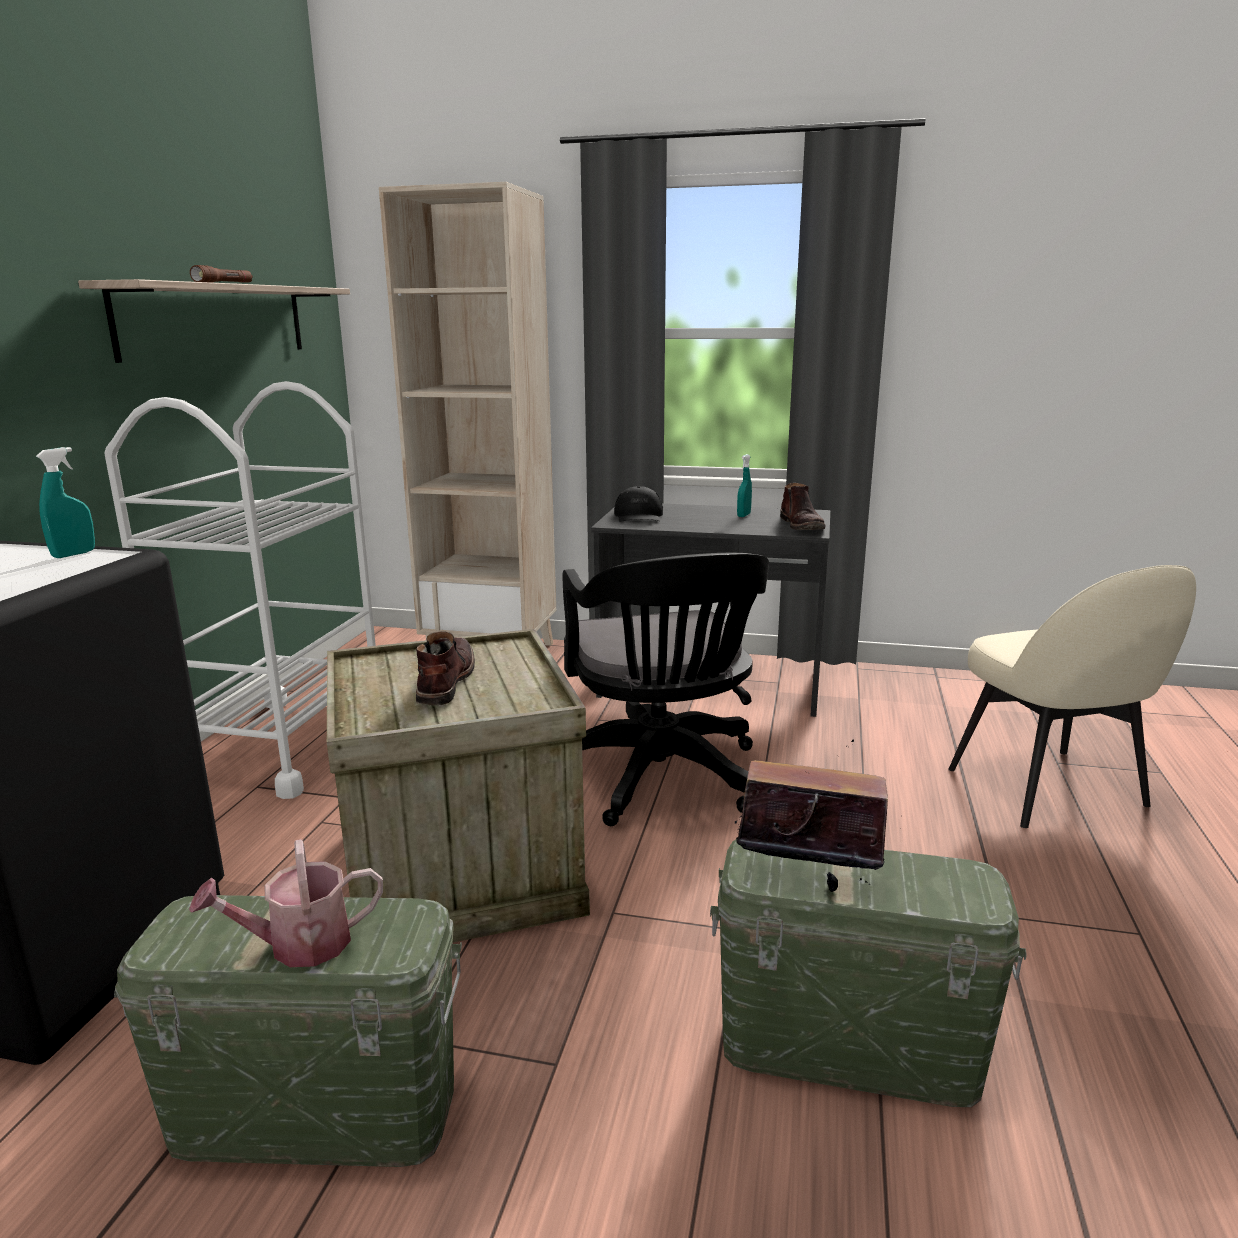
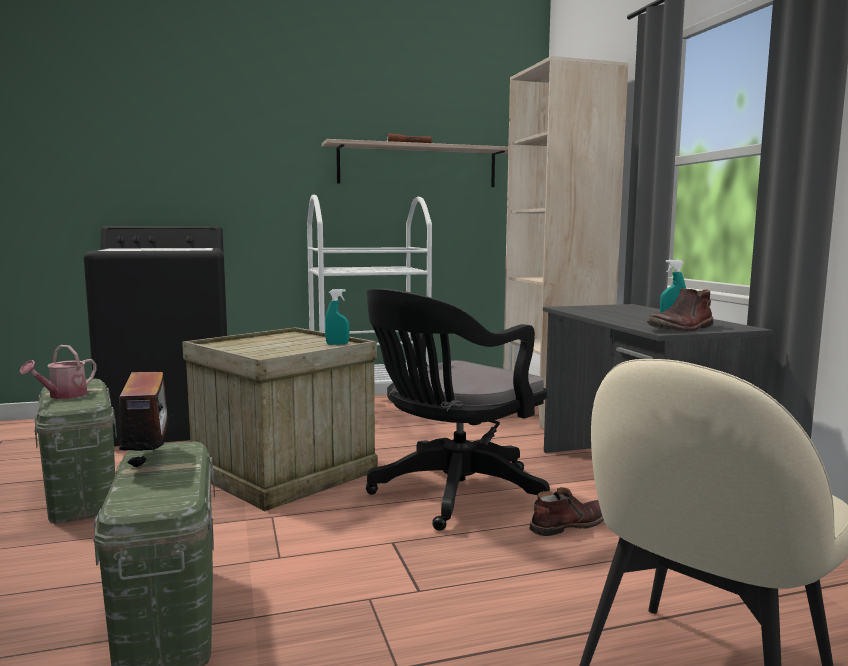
camera: 60 degrees right, 10 degrees down
turquoise spray bottle [36,447,95,558] -> turquoise spray bottle moved to [325,289,349,345]
watering can [189,839,383,967] -> watering can turned 105 degrees counterclockwise [19,345,97,399]
brown boot [416,631,475,706] -> brown boot moved to [529,487,604,536]
black cap [614,486,663,522] -> none

